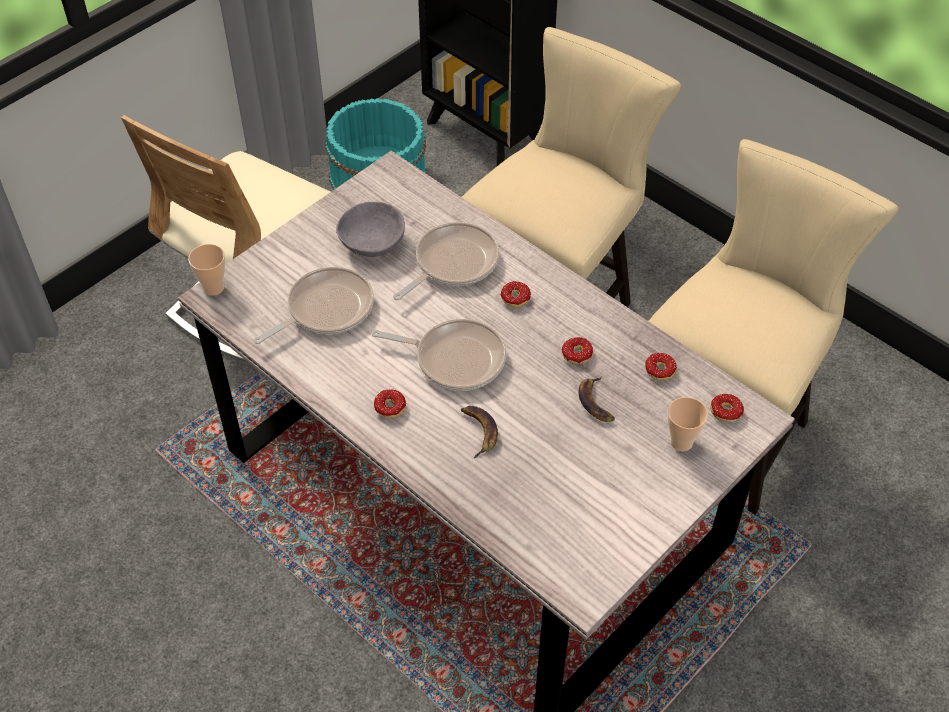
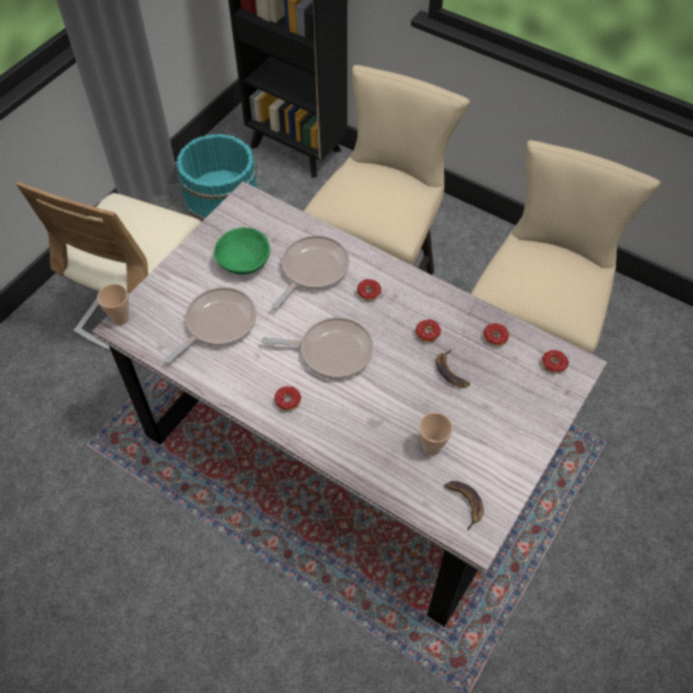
camera: 10 degrees left, 5 degrees up
grey bowl [336,202,405,257] -> green bowl [214,227,270,275]
banana [461,406,498,458] -> banana moved to [444,481,484,531]
cup [667,397,708,451] -> cup moved to [419,413,453,455]

